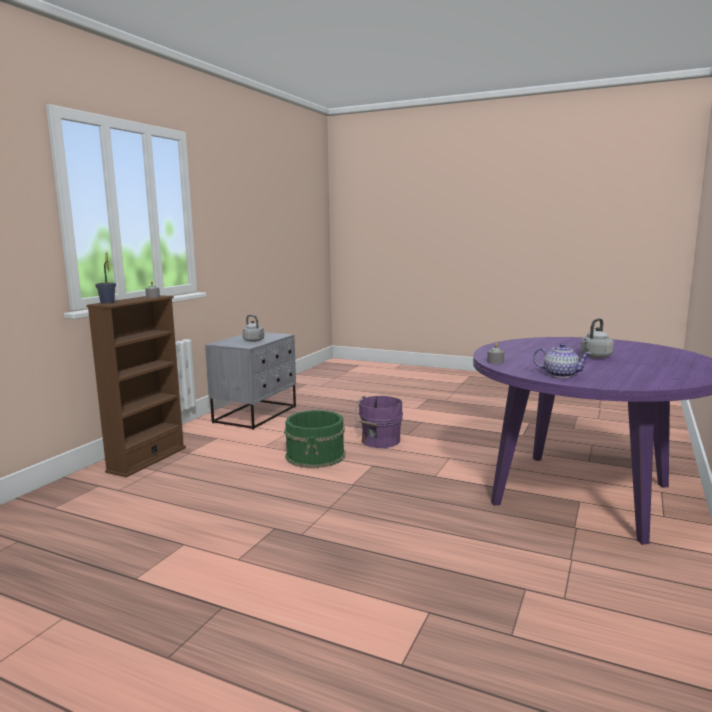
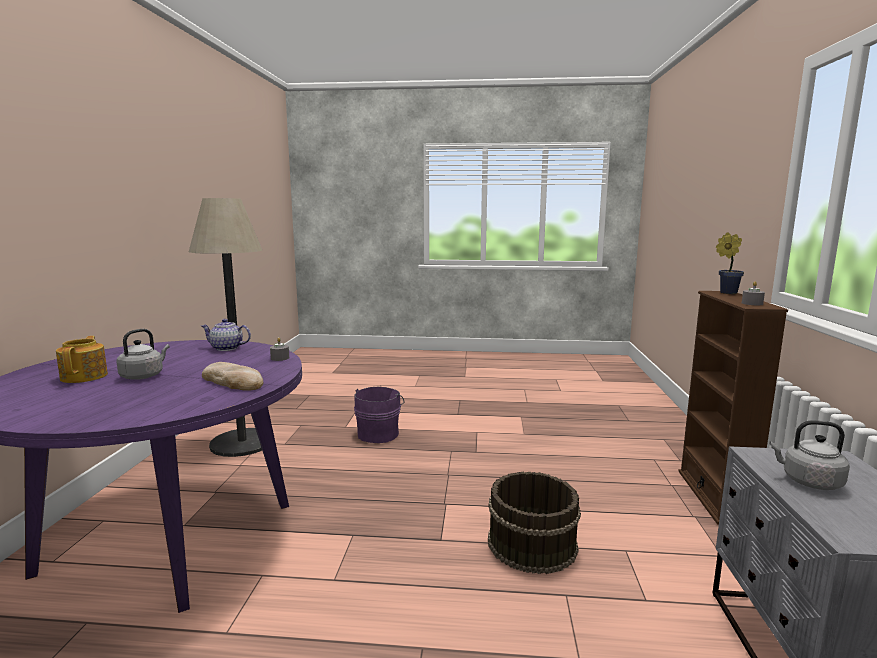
camera: 160 degrees right, 0 degrees up
green bucket [284,410,345,468] -> brown bucket [488,472,581,574]
purple bucket [355,396,403,448] -> purple bucket moved to [354,387,404,443]
none -> teapot [56,336,108,383]
none -> floor lamp [189,198,262,457]
none -> bread [202,362,263,391]

